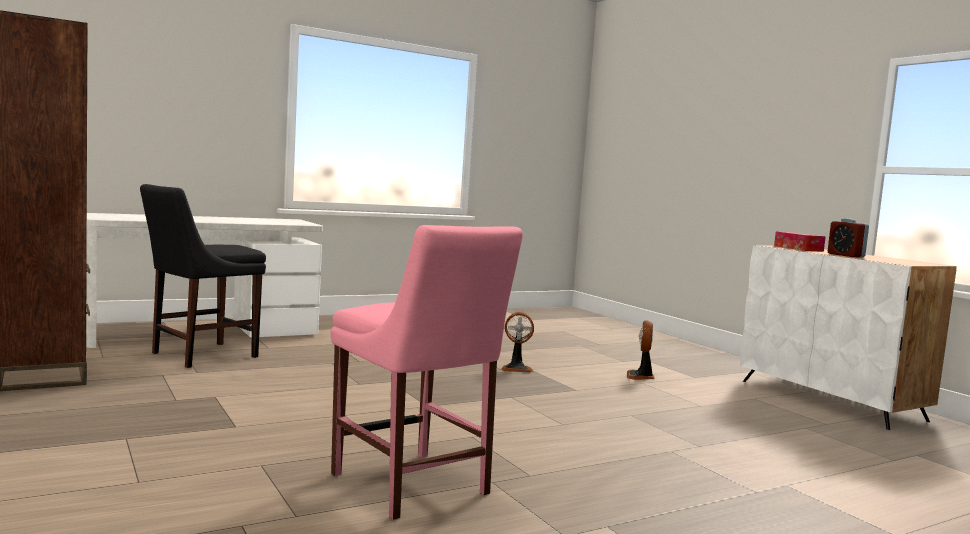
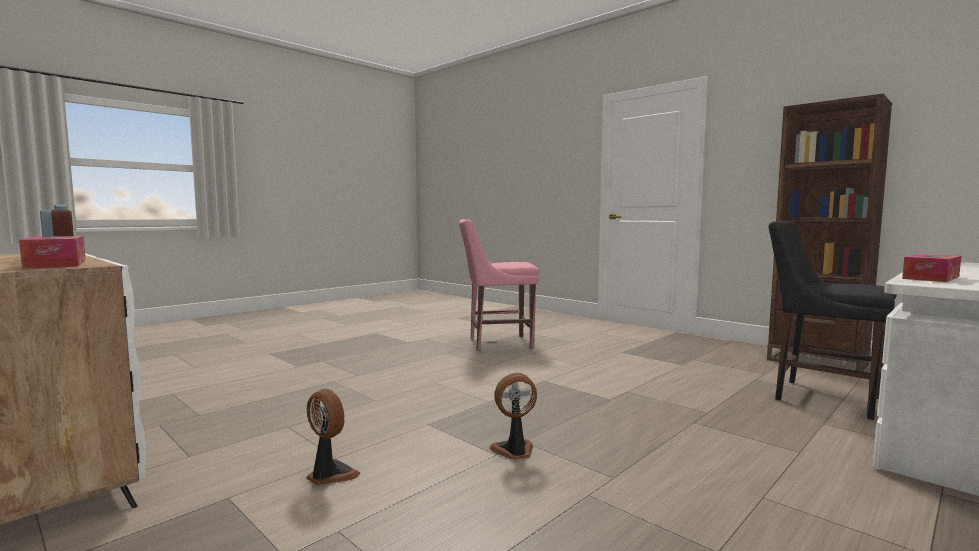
camera: 165 degrees right, 0 degrees up
black chair [140,184,266,368] -> black chair turned 75 degrees counterclockwise [769,221,897,420]
pink chair [331,225,523,520] -> pink chair turned 45 degrees counterclockwise [459,219,539,351]
fan [627,320,655,380] -> fan turned 45 degrees counterclockwise [306,389,361,485]
none -> tissue box [902,254,961,282]

